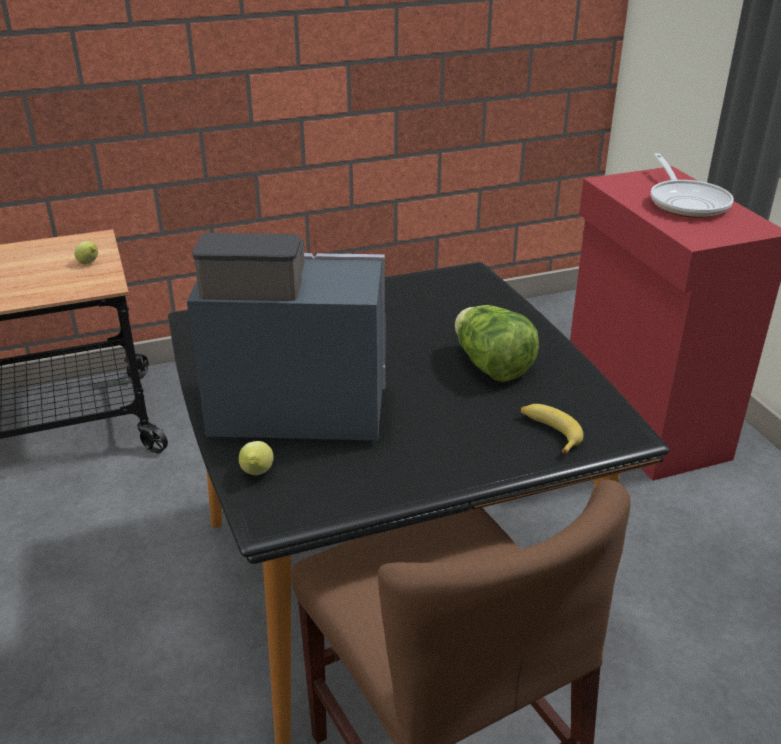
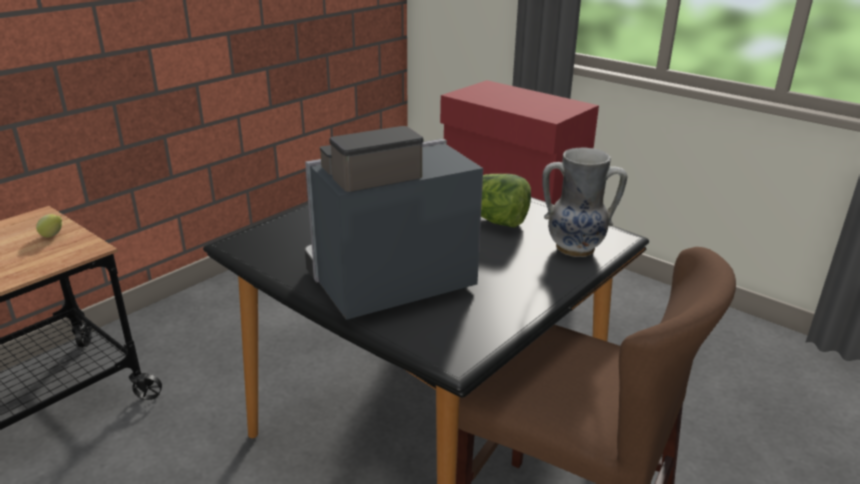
camera: 30 degrees left, 5 degrees down
lemon [239,441,274,475] -> none
banana [521,404,584,455] -> vase [542,147,627,257]
frying pan [651,153,734,218] -> none

